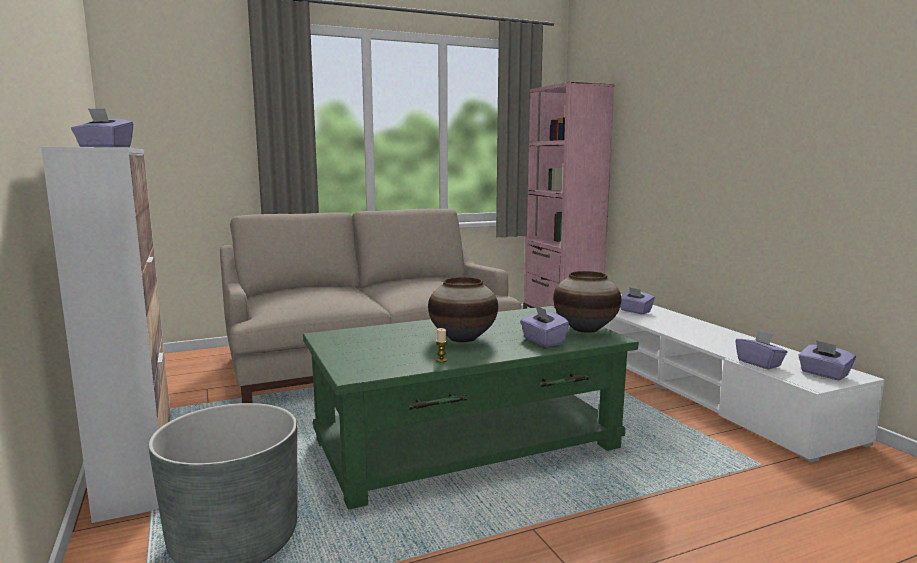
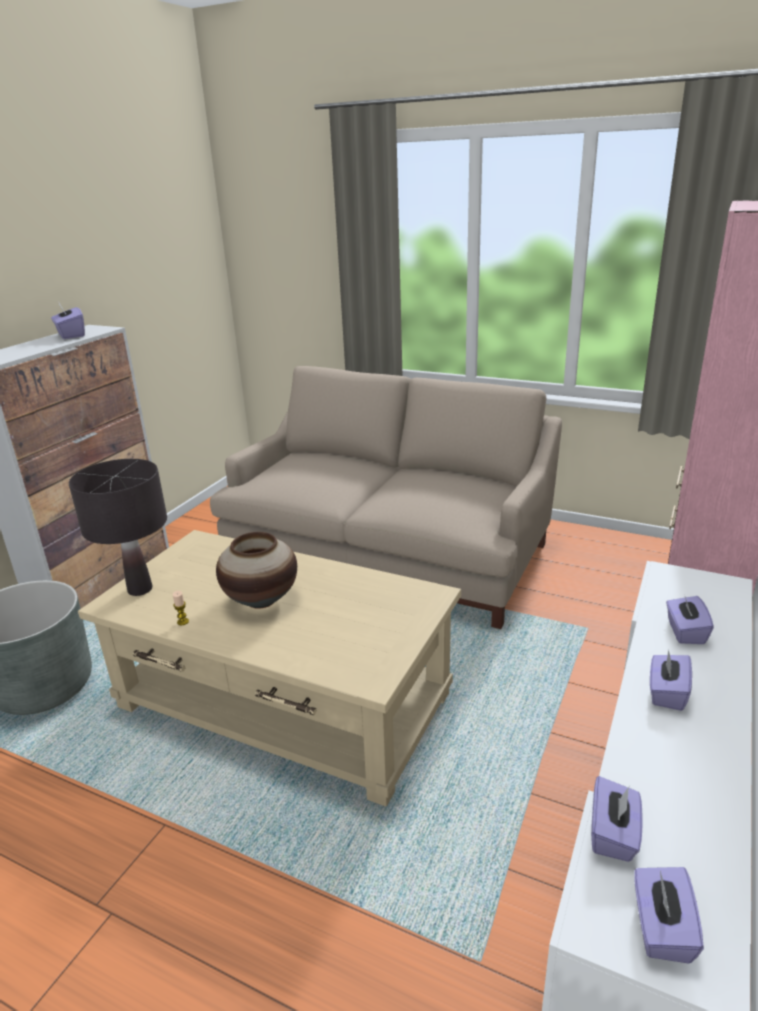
camera: 50 degrees right, 15 degrees up
green coffee table [303,306,639,510] -> beige coffee table [78,530,461,807]
purple tissue box [520,305,569,347] -> purple tissue box moved to [650,649,692,711]
vase [553,271,621,333] -> none
none -> black table lamp [69,459,167,596]

